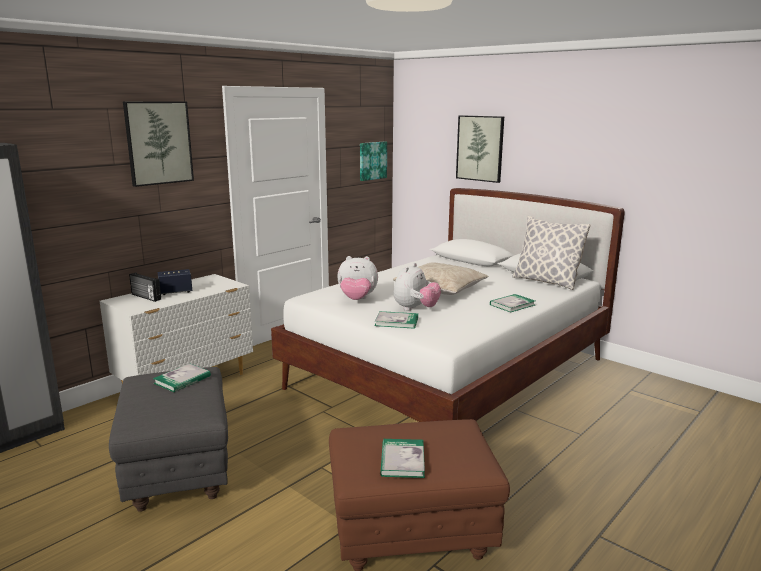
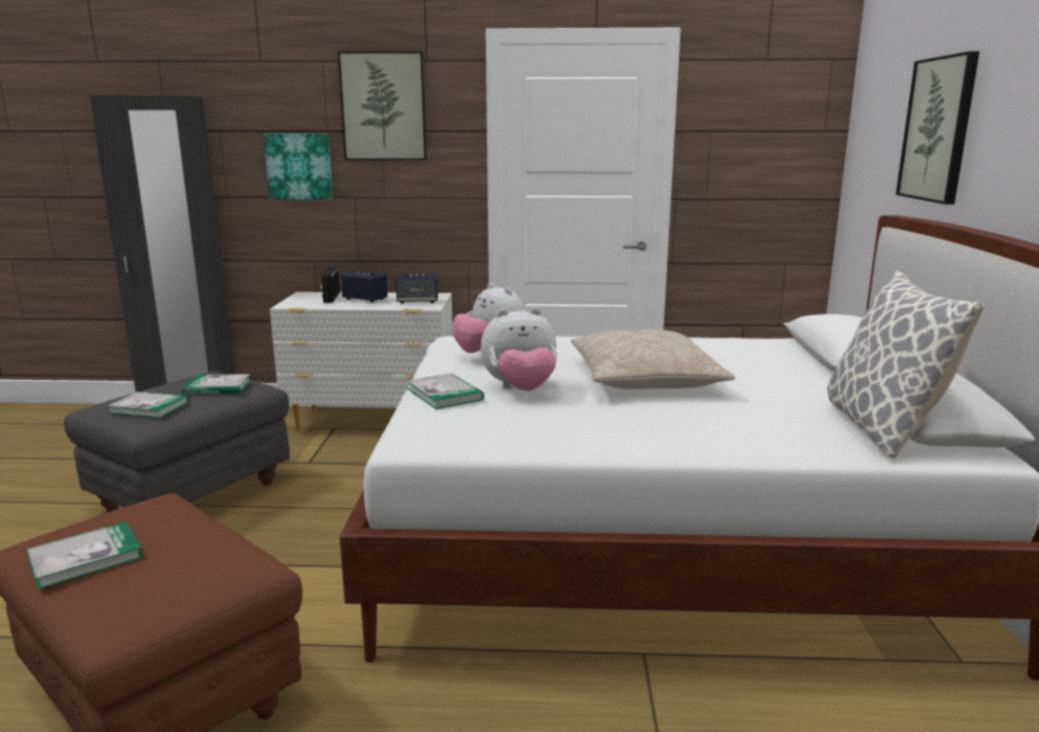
camera: 50 degrees right, 0 degrees up
picture [360,142,387,181] -> picture moved to [263,134,333,199]
book [490,294,535,313] -> book moved to [107,391,189,418]
none -> speaker [396,274,438,304]

